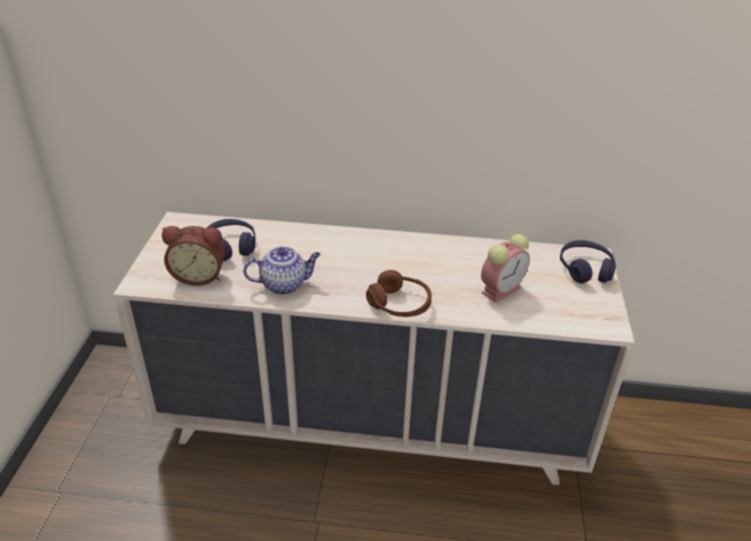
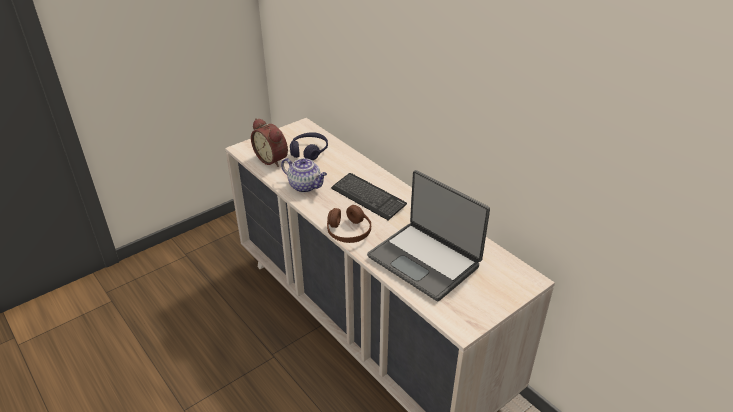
camera: 45 degrees right, 0 degrees up
alarm clock [481,234,530,303] -> laptop [367,170,490,301]
purple headphones [560,240,616,283] -> none
none -> keyboard [331,173,407,221]

